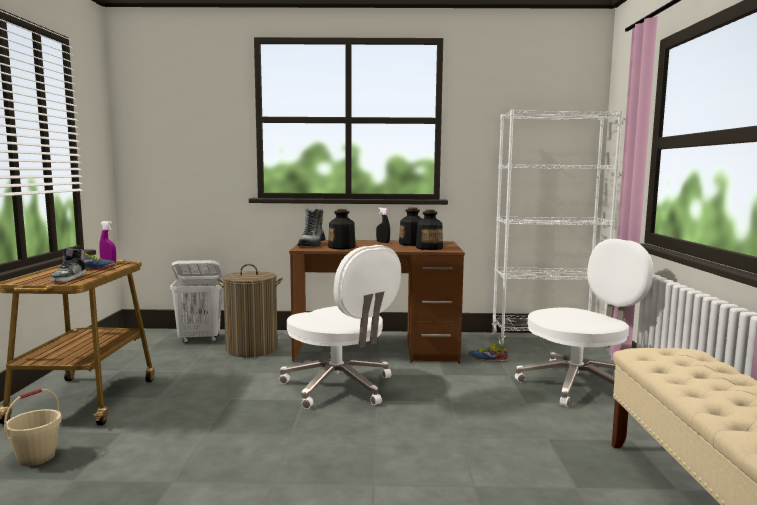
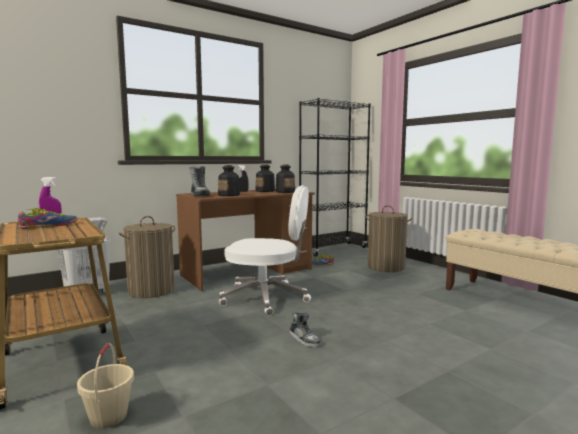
camera: 35 degrees left, 0 degrees up
shoe [51,248,86,282] -> shoe moved to [290,312,321,347]
white bookcase [491,110,623,346] -> black bookcase [299,98,371,257]
white office chair [515,239,653,407] -> laundry basket [366,205,412,272]

